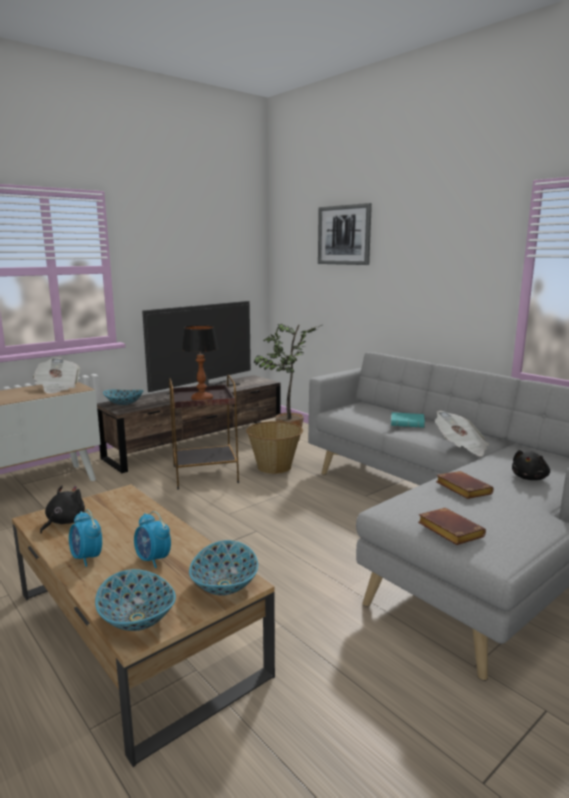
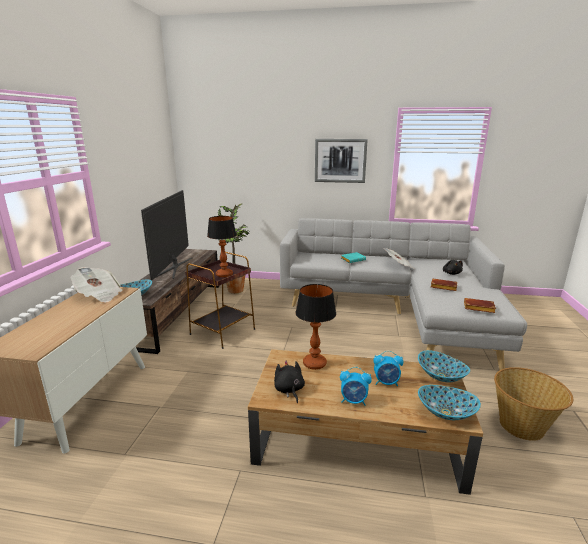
camera: 40 degrees left, 5 degrees up
basket [246,421,303,474] -> basket moved to [494,367,573,441]
picture [318,203,372,265] -> picture moved to [315,139,368,183]
none -> table lamp [295,284,336,370]

